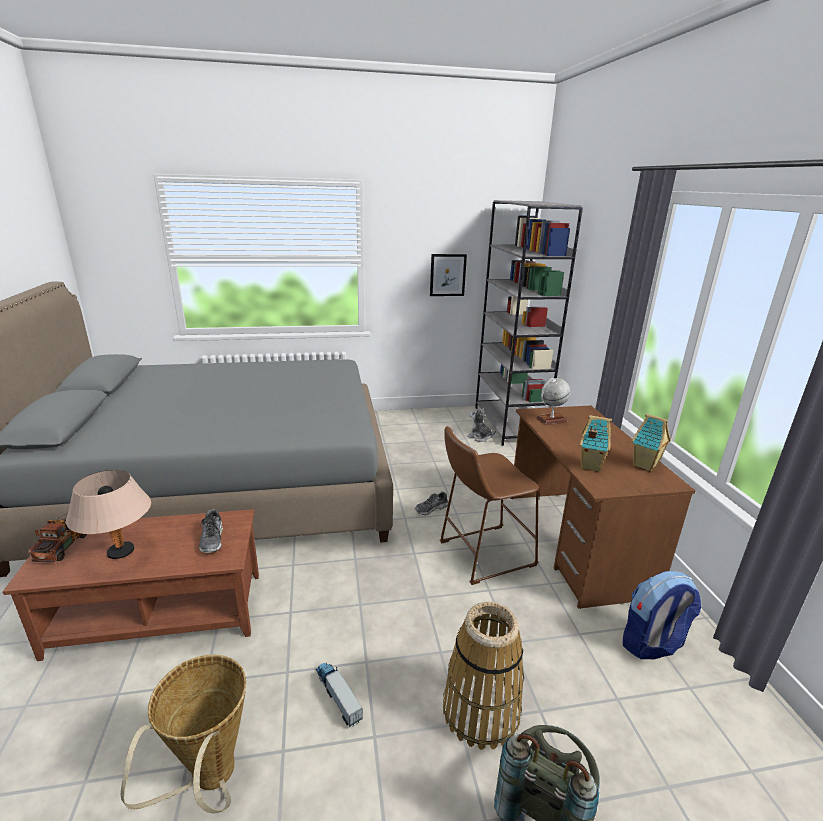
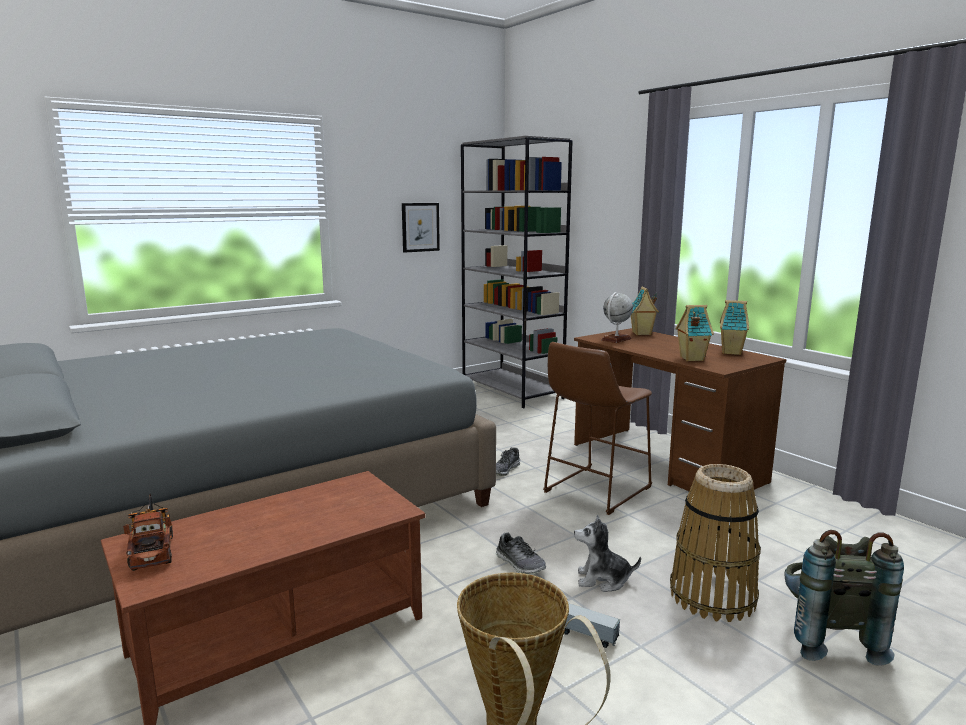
camera: 25 degrees left, 10 degrees down
beige table lamp [66,470,151,559] -> none
shoe [199,509,223,553] -> shoe moved to [495,532,547,575]
plush toy [467,408,497,442] -> plush toy moved to [574,515,641,592]
backpack [623,571,701,659] -> none
none -> toy house [631,287,659,335]

